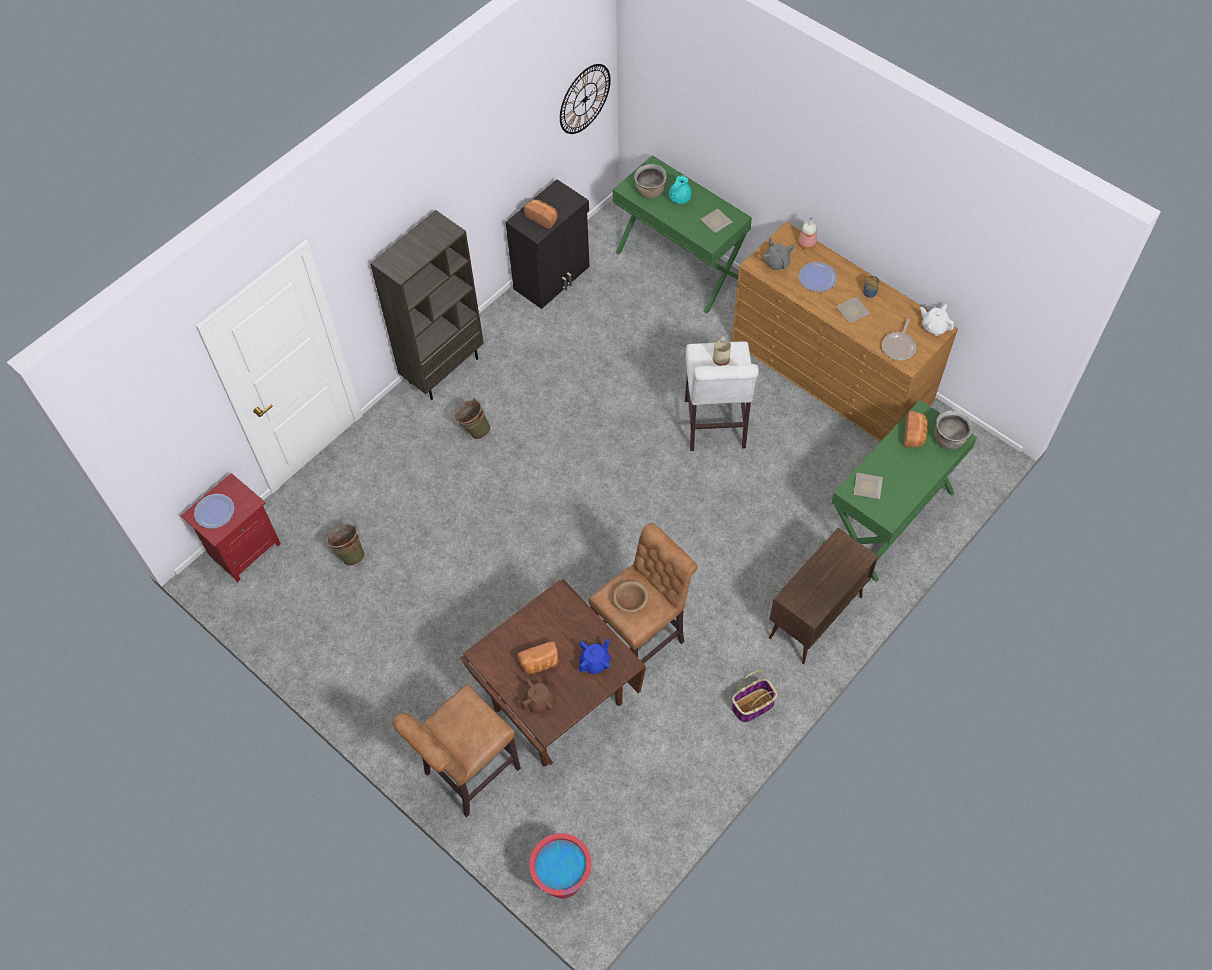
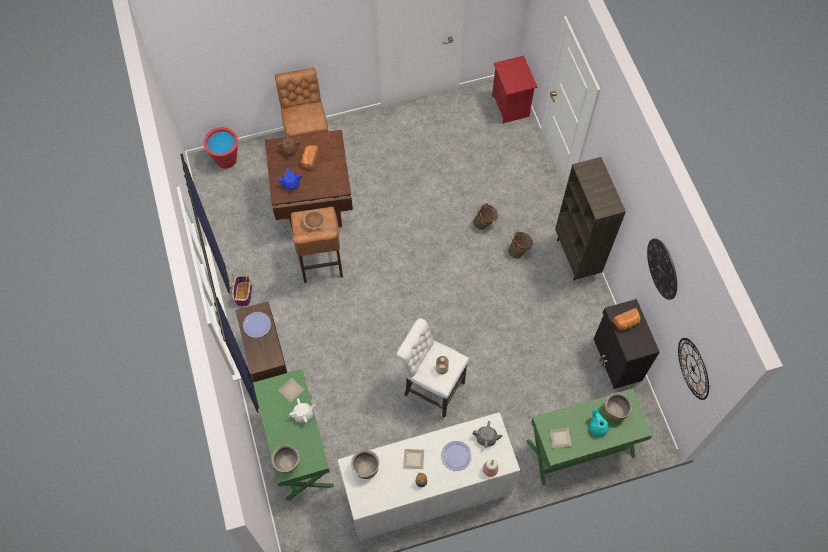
camera: 120 degrees right, 5 degrees up
plate [194,494,235,529] -> plate moved to [243,312,271,338]
green bucket [327,524,365,566] -> green bucket moved to [473,203,498,230]
brown dresser [732,222,958,442] -> white dresser [338,412,520,541]
frying pan [882,318,916,360] -> brown cooking pot [351,450,379,479]
bread [904,411,928,448] -> none
white teapot [920,304,954,336] -> white teapot moved to [289,398,316,423]
none -> wall clock [647,238,677,300]

